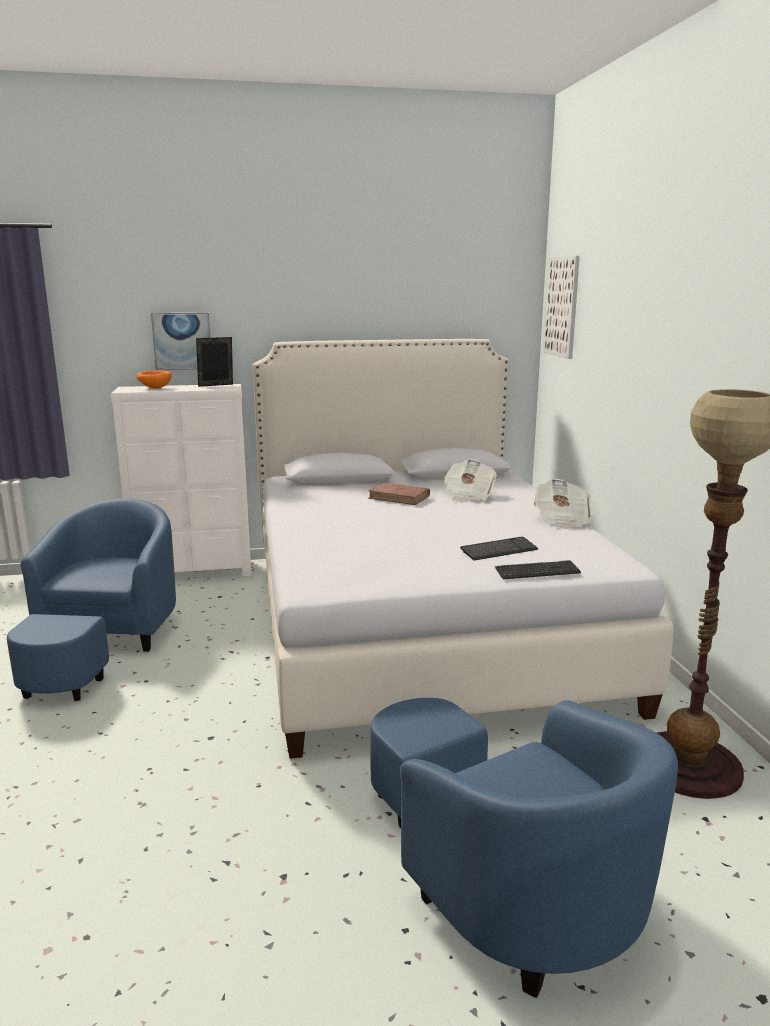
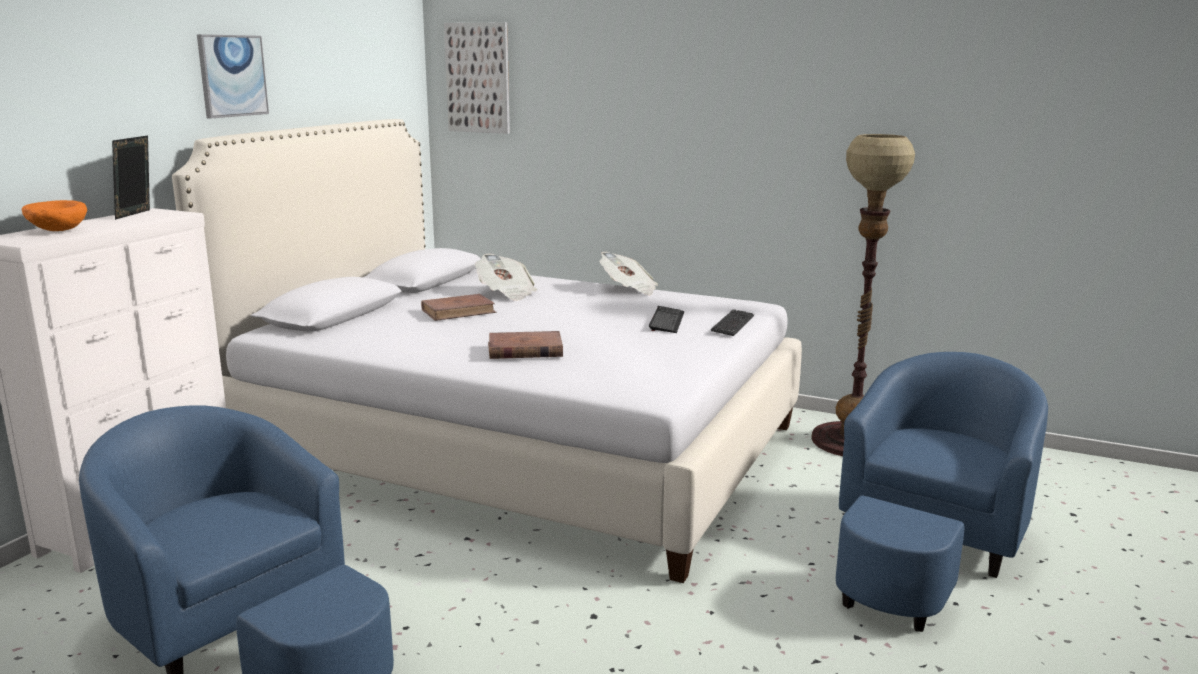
camera: 55 degrees left, 0 degrees up
picture [151,313,211,370] -> picture moved to [197,34,269,119]
blue armchair [370,698,678,998] -> blue armchair turned 60 degrees counterclockwise [836,352,1048,632]
none -> brown book [488,331,563,359]

